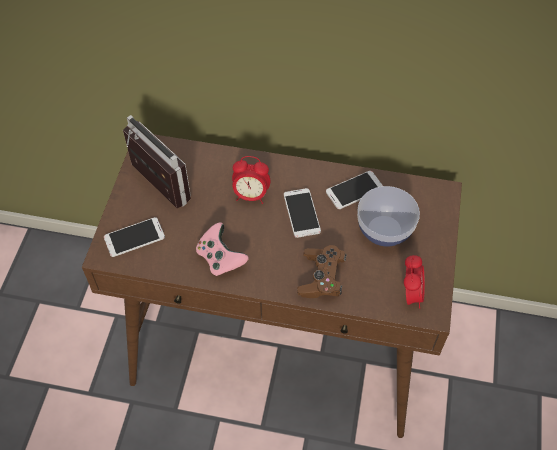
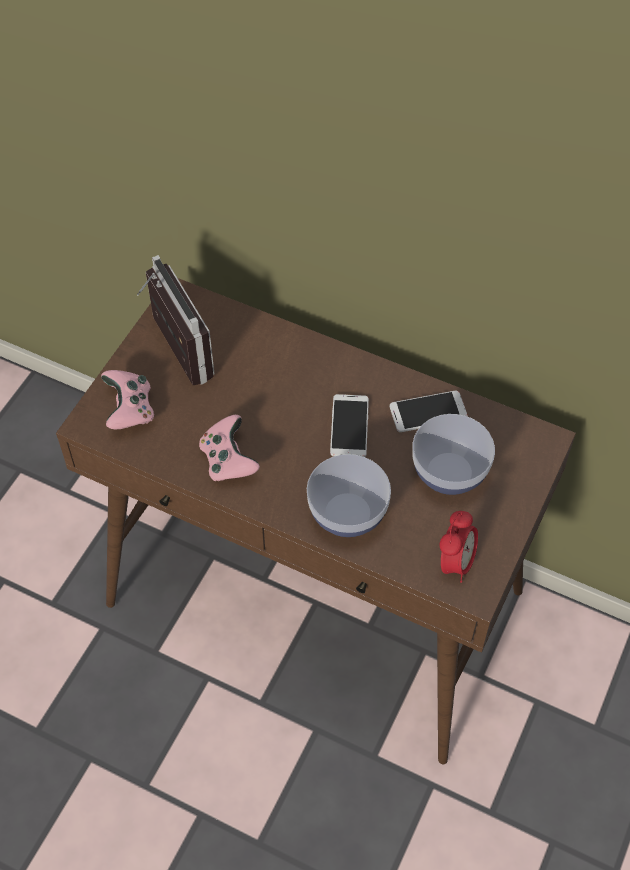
camera: 15 degrees right, 0 degrees up
phone [104,217,165,257] -> pink game controller [101,370,154,429]
alarm clock [232,156,270,204] -> none
brown game controller [297,245,346,298] -> bowl [307,454,391,537]

